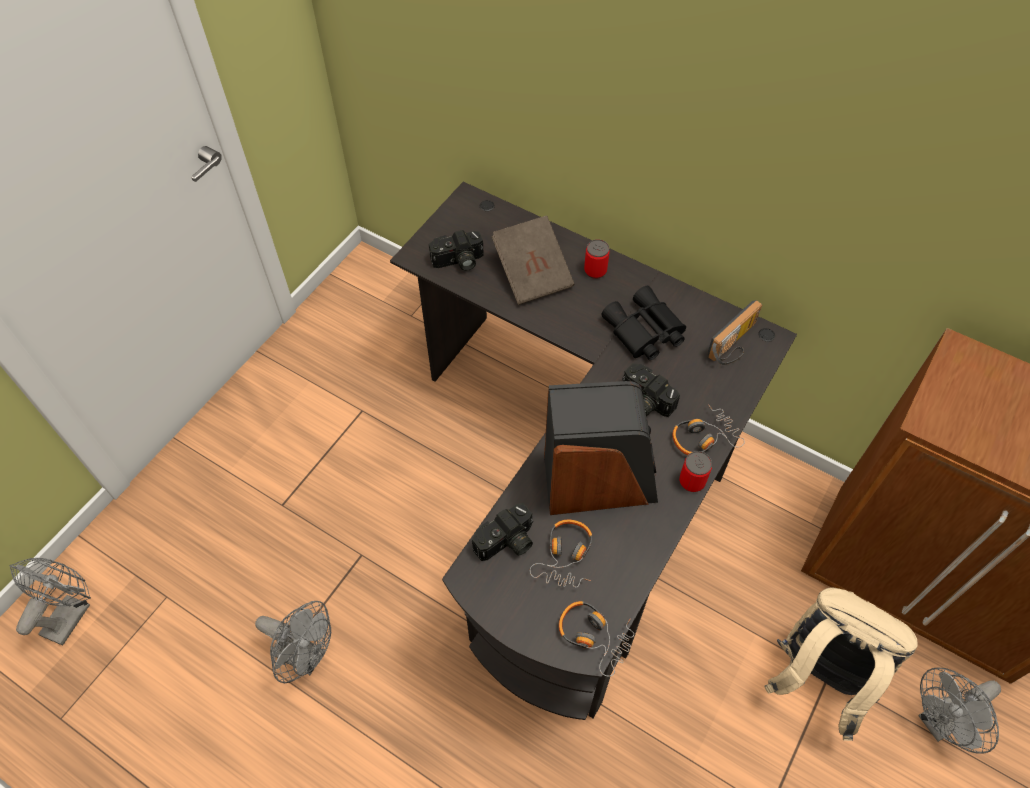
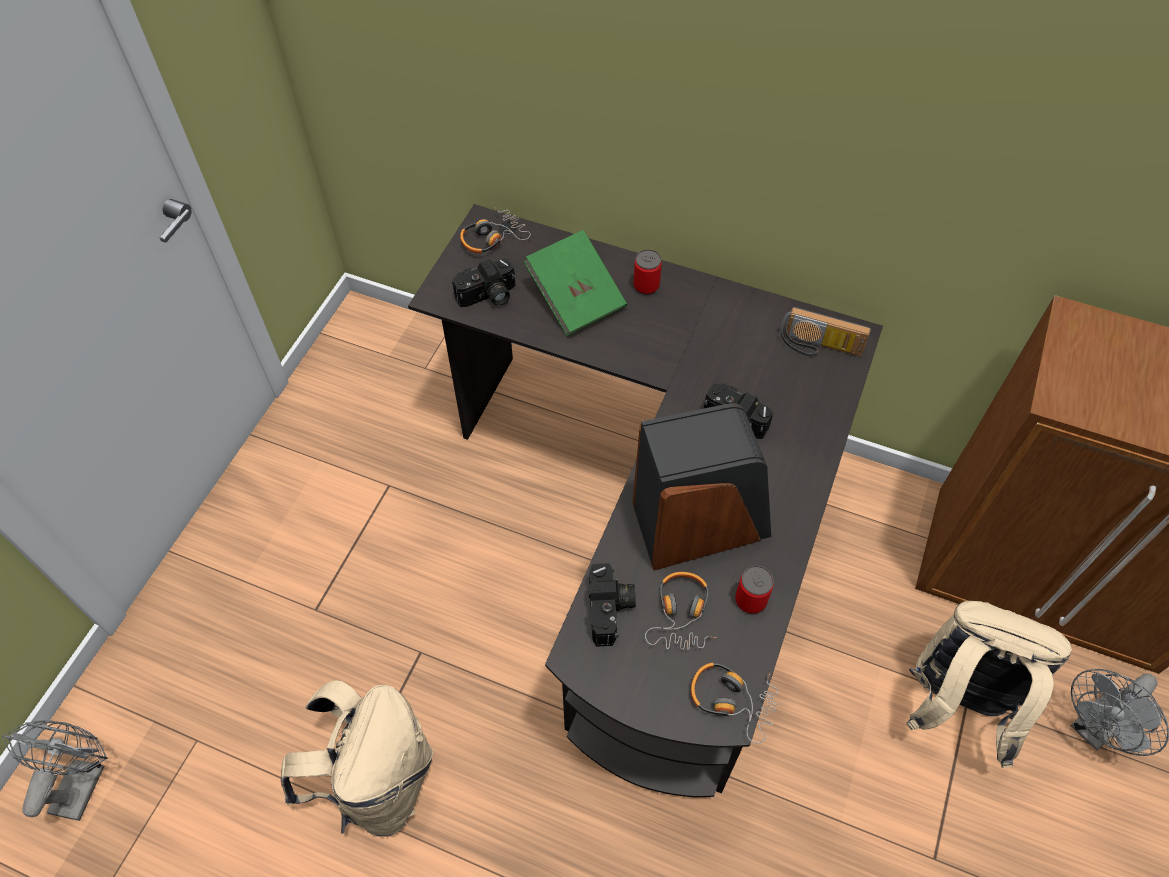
camera: 10 degrees left, 0 degrees up
grey fan [255,601,331,683] -> beige backpack [281,680,433,837]
camera [472,503,533,561] -> camera turned 45 degrees counterclockwise [588,563,636,647]
brown book [491,215,575,305] -> green book [524,230,627,336]
black binoculars [601,286,686,360] -> none
headphones [673,404,745,455] -> headphones moved to [460,208,531,254]
can [679,451,712,492] -> can moved to [735,566,774,614]
radio [707,300,762,365] -> radio turned 75 degrees clockwise [781,307,871,357]

